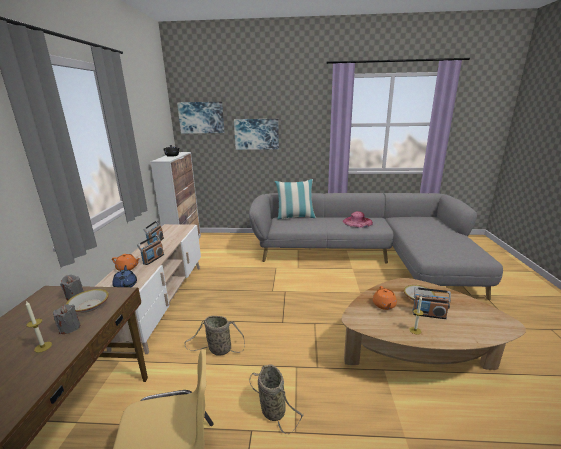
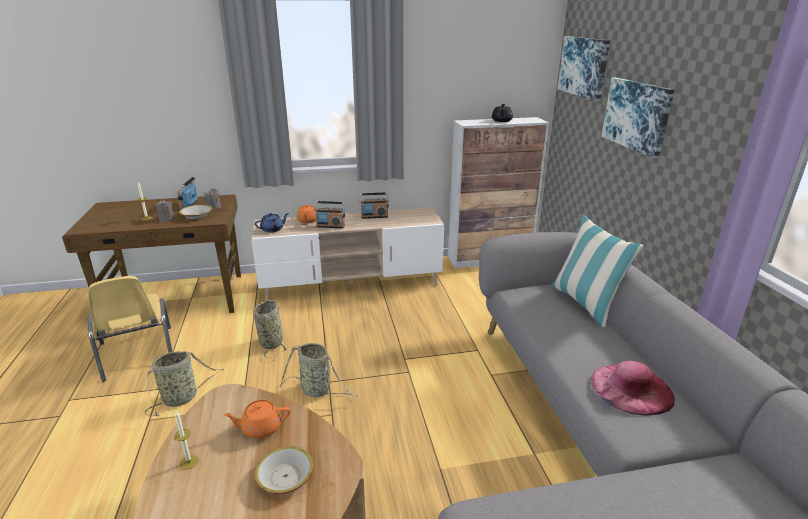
camera: 75 degrees right, 5 degrees up
radio [413,287,451,319] -> radio moved to [177,176,198,210]
none -> basket [280,343,358,397]

